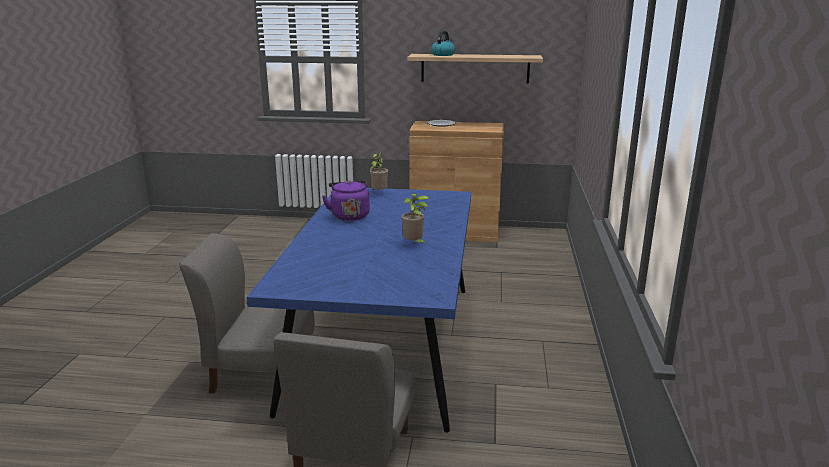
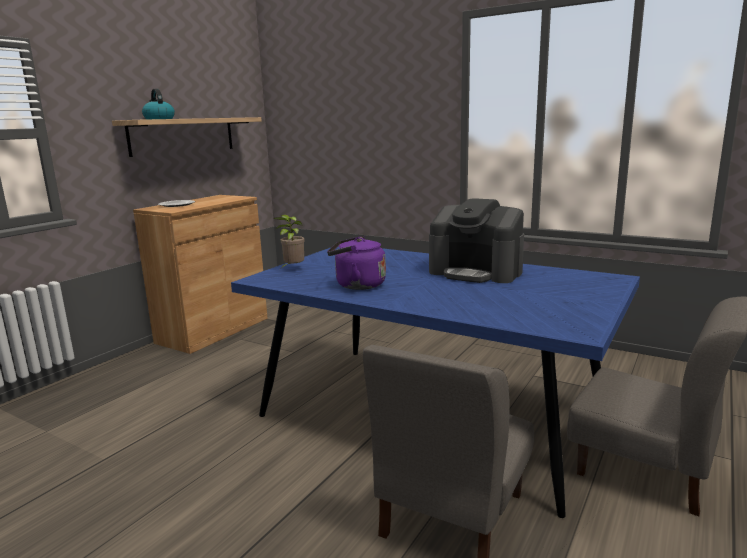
camera: 65 degrees left, 5 degrees down
potted plant [402,194,429,245] -> coffee machine [429,198,524,283]

